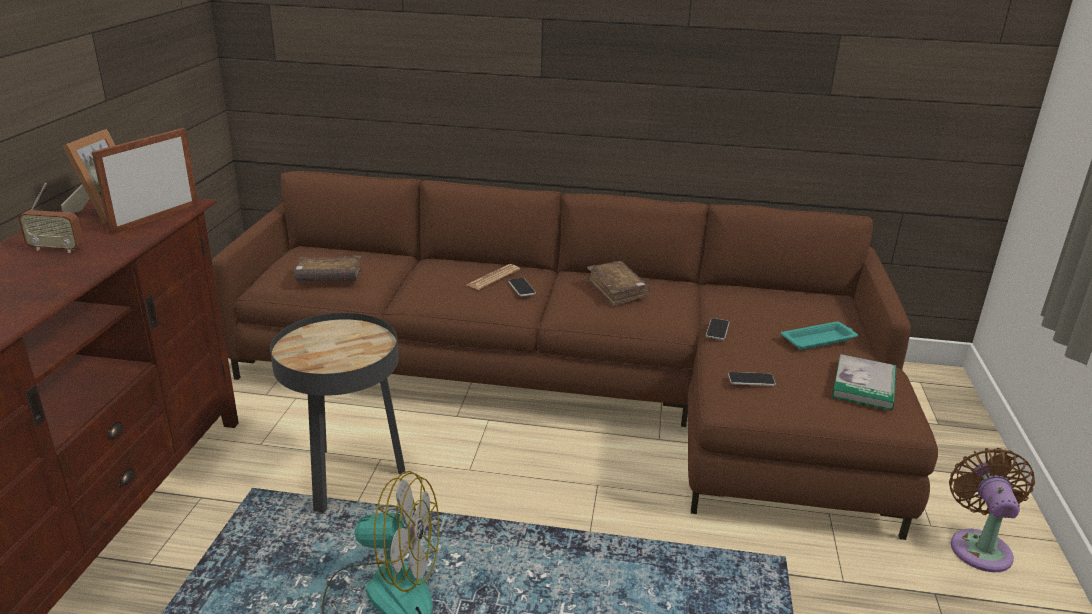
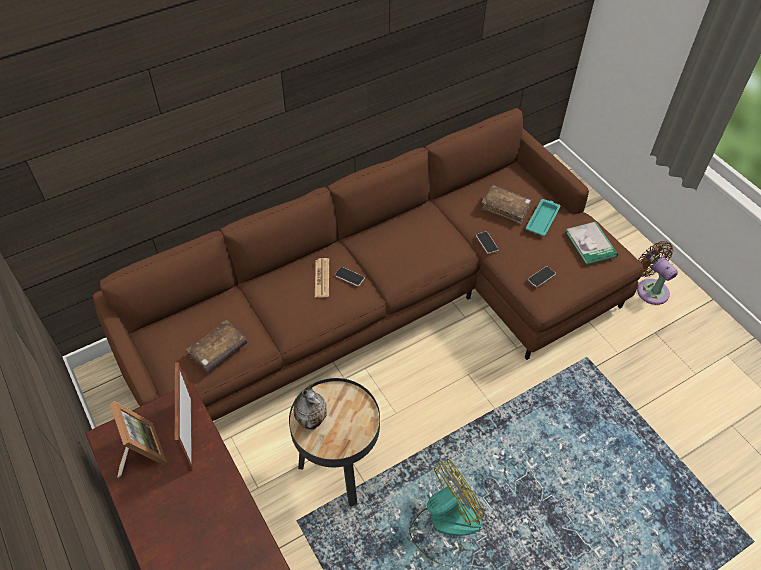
camera: 40 degrees left, 25 degrees up
radio [18,183,83,253] -> none
brown book [587,261,650,306] -> brown book moved to [480,185,532,225]
none -> vase [293,384,327,430]

